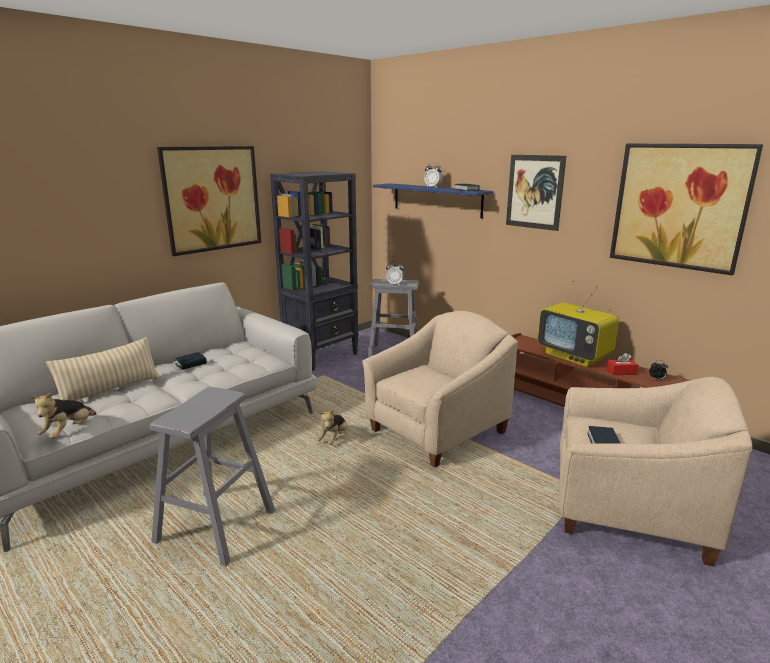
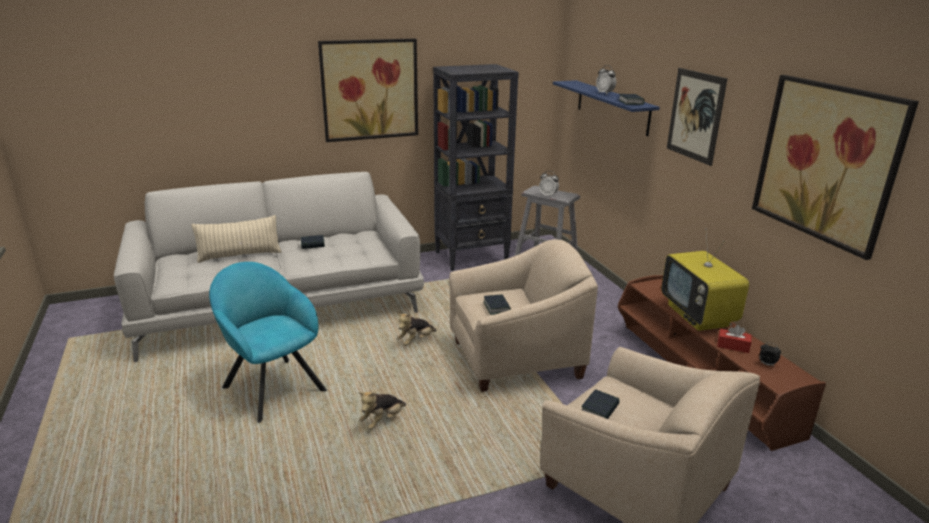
camera: 25 degrees right, 5 degrees up
plush toy [31,392,96,439] -> plush toy moved to [359,392,406,430]
grey stool [149,387,275,566] -> turquoise armchair [209,262,327,423]
none -> book [484,294,511,315]

